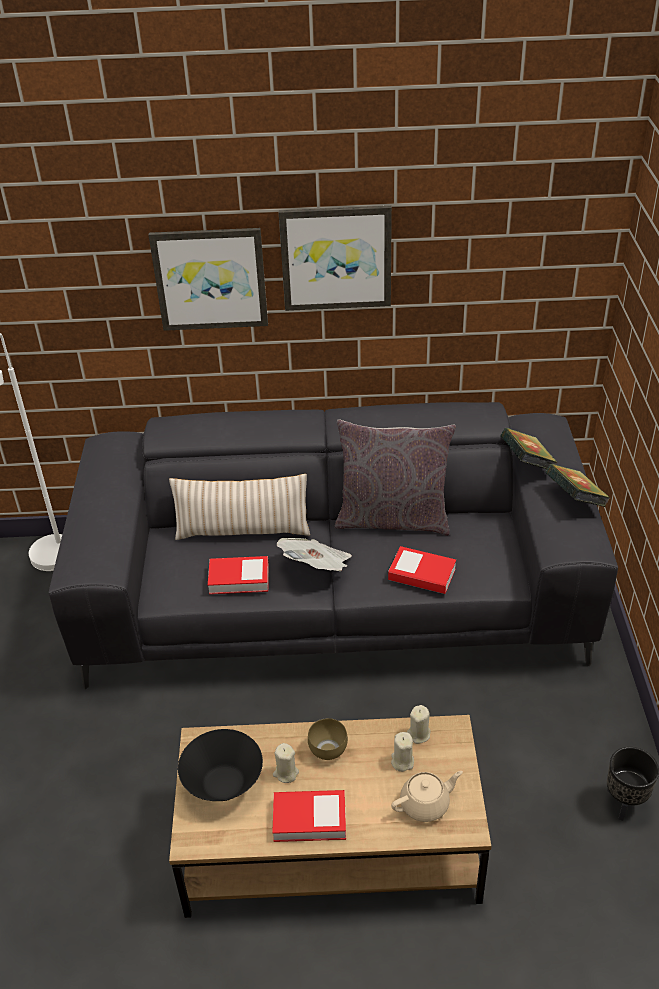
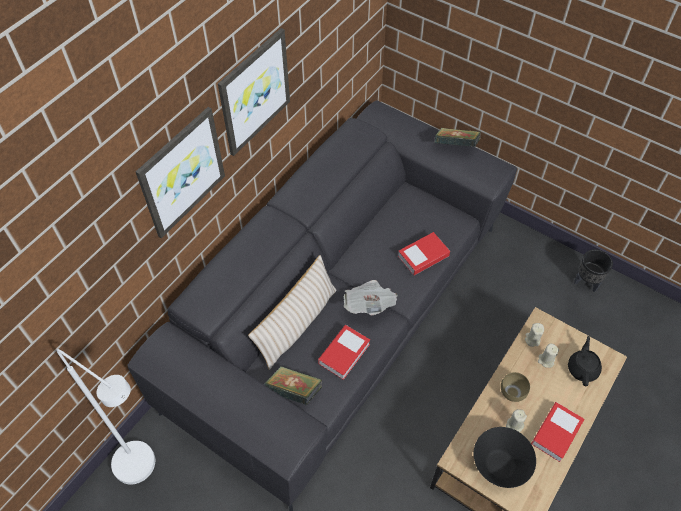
camera: 55 degrees left, 15 degrees up
grey pillow [335,419,456,536] -> none
beige teapot [391,771,463,822] -> black teapot [568,336,602,386]
book [500,428,558,469] -> book moved to [264,367,322,405]

